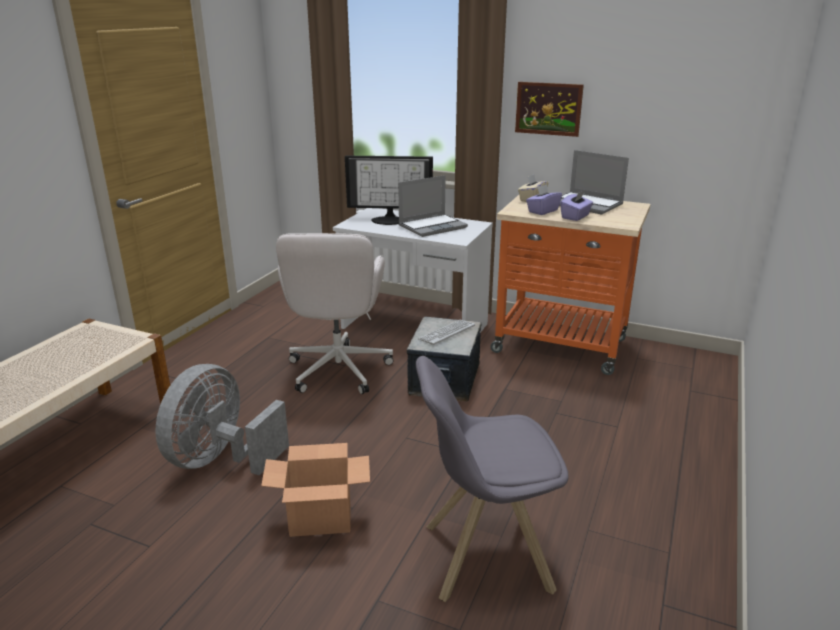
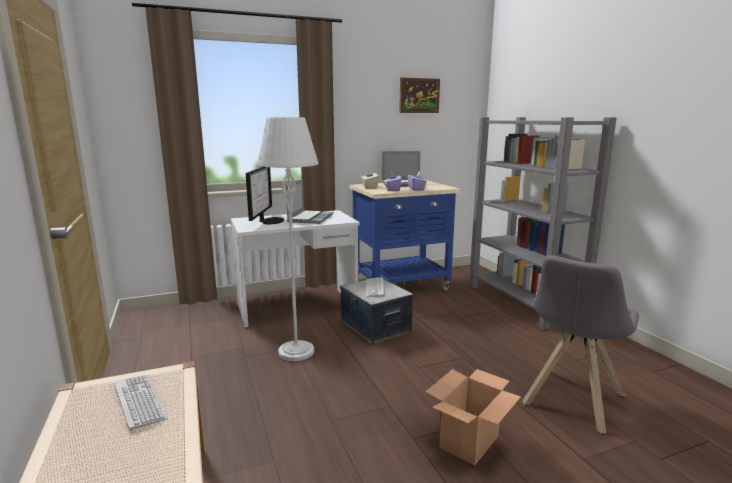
camera: 45 degrees left, 10 degrees down
grey fan [155,364,289,475] -> none
white office chair [276,233,393,394] -> grey floor lamp [257,117,318,361]
monitor [345,156,433,225] -> monitor turned 45 degrees counterclockwise [246,167,284,225]
orange cart [490,195,651,375] -> blue cart [350,181,460,291]
picture [515,82,584,137] -> picture moved to [399,77,440,113]
none -> keyboard [114,375,168,430]
none -> grey bookcase [469,117,616,330]

